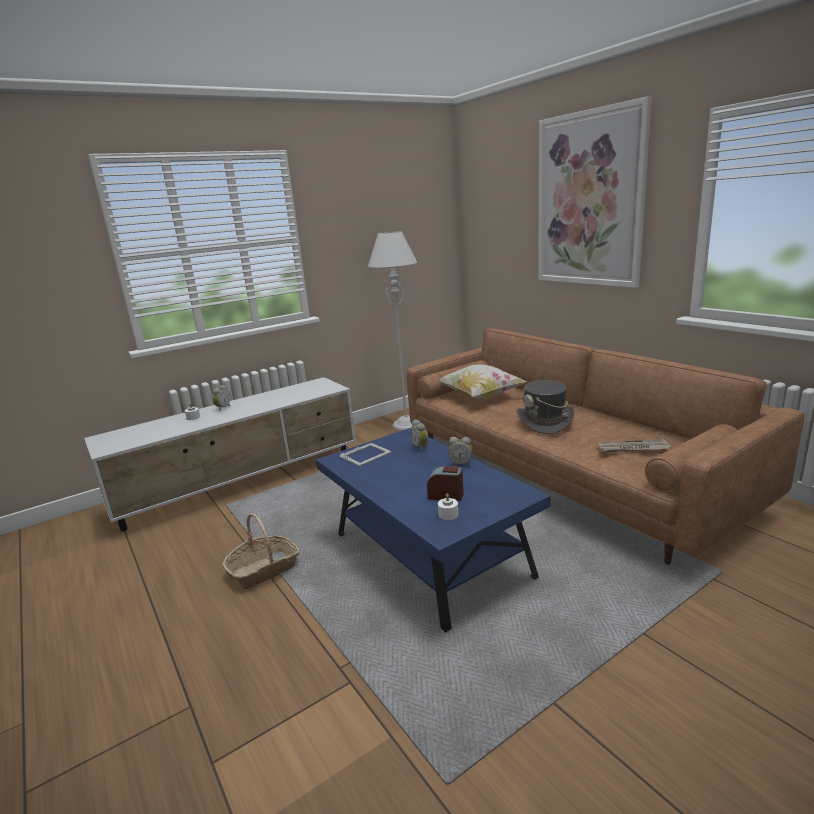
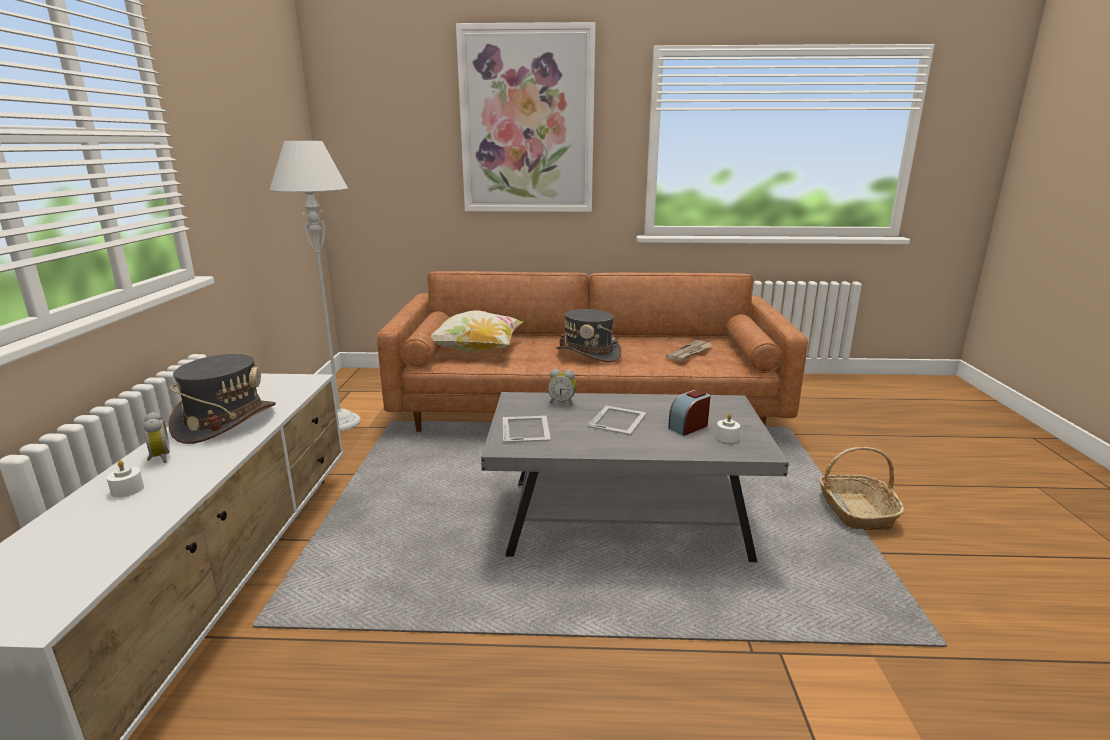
camera: 55 degrees left, 0 degrees up
basket [223,513,300,589] -> basket moved to [819,447,904,530]
blue coffee table [316,428,551,633] -> grey coffee table [481,392,789,562]
alarm clock [448,437,473,466] -> none
none -> grey hat [168,354,276,444]
none -> picture frame [587,406,647,435]

